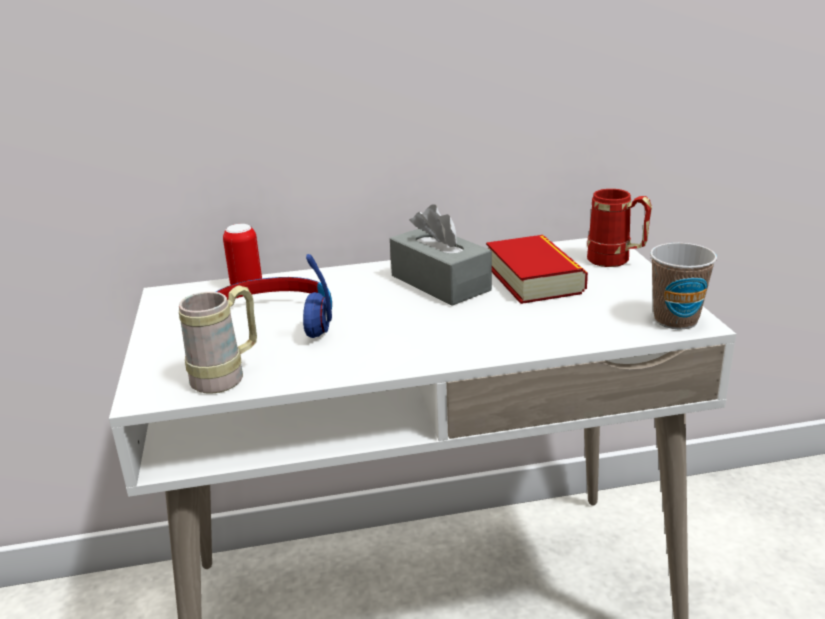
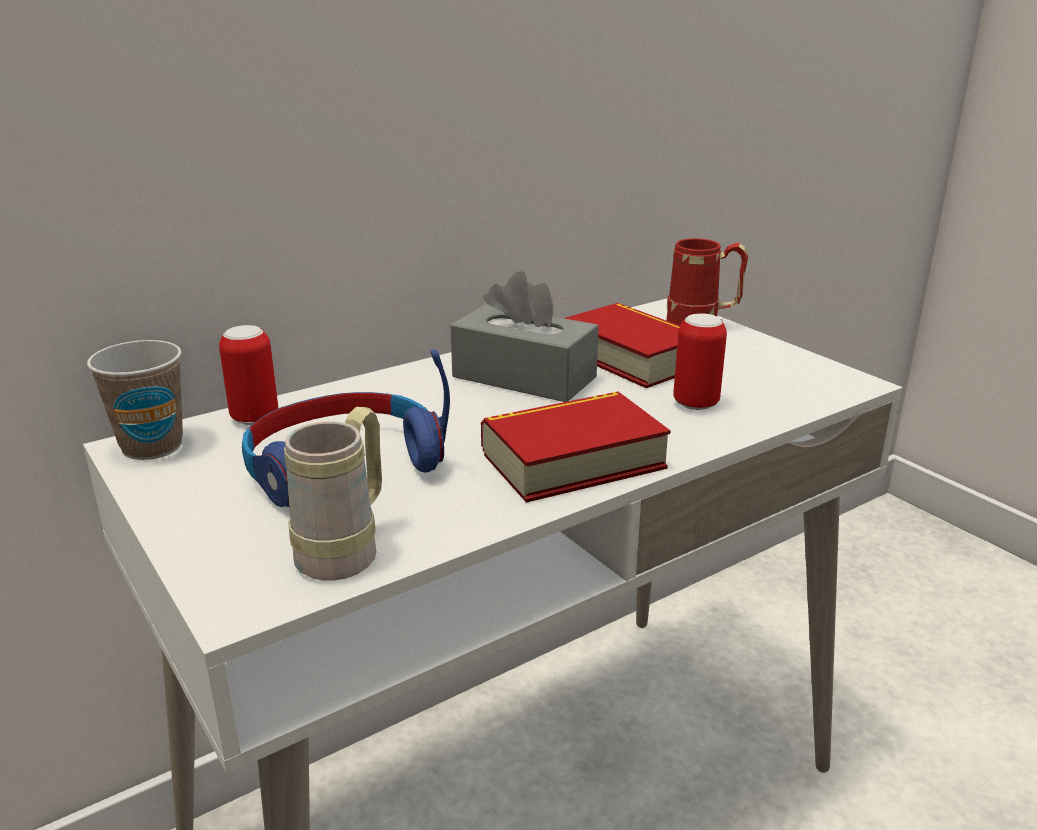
camera: 25 degrees left, 0 degrees up
cup [650,243,717,330] -> cup moved to [87,340,183,460]
none -> book [481,391,671,503]
none -> can [673,313,727,410]

